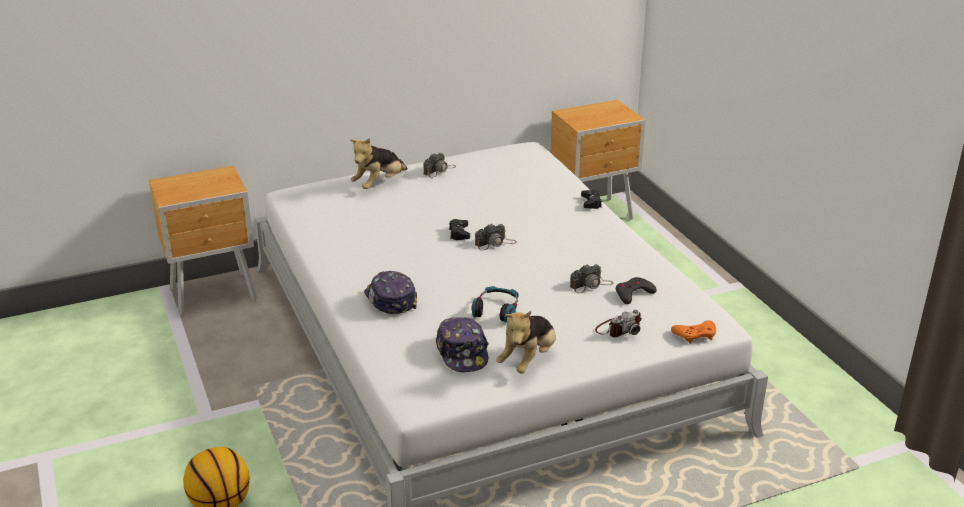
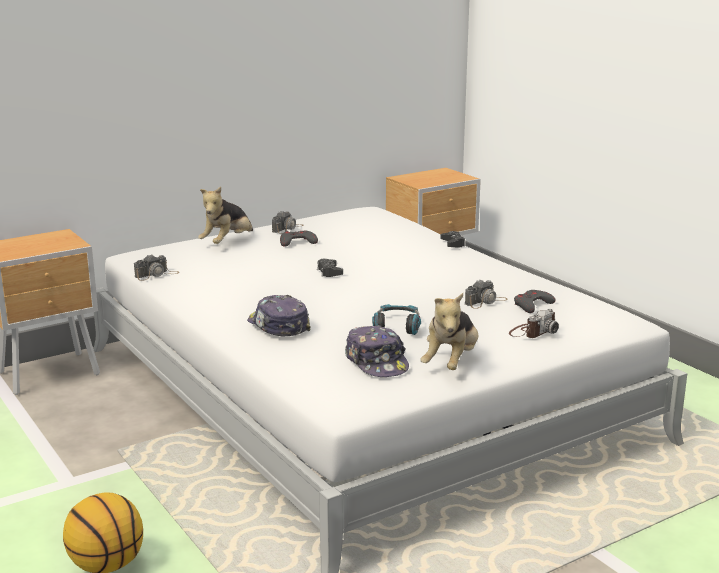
camera: 10 degrees left, 10 degrees down
camera [475,224,517,250] -> camera moved to [134,254,179,281]
orange game controller [671,320,716,344] -> none
none -> grey game controller [280,231,318,247]

